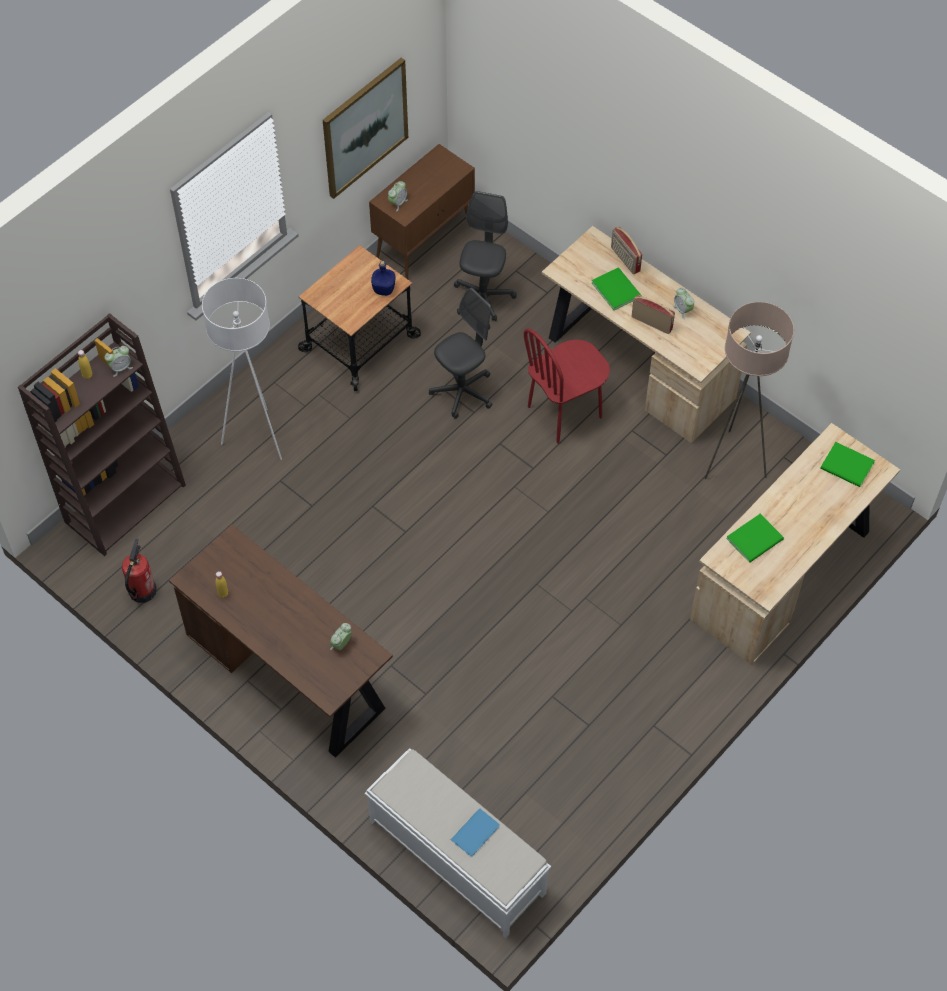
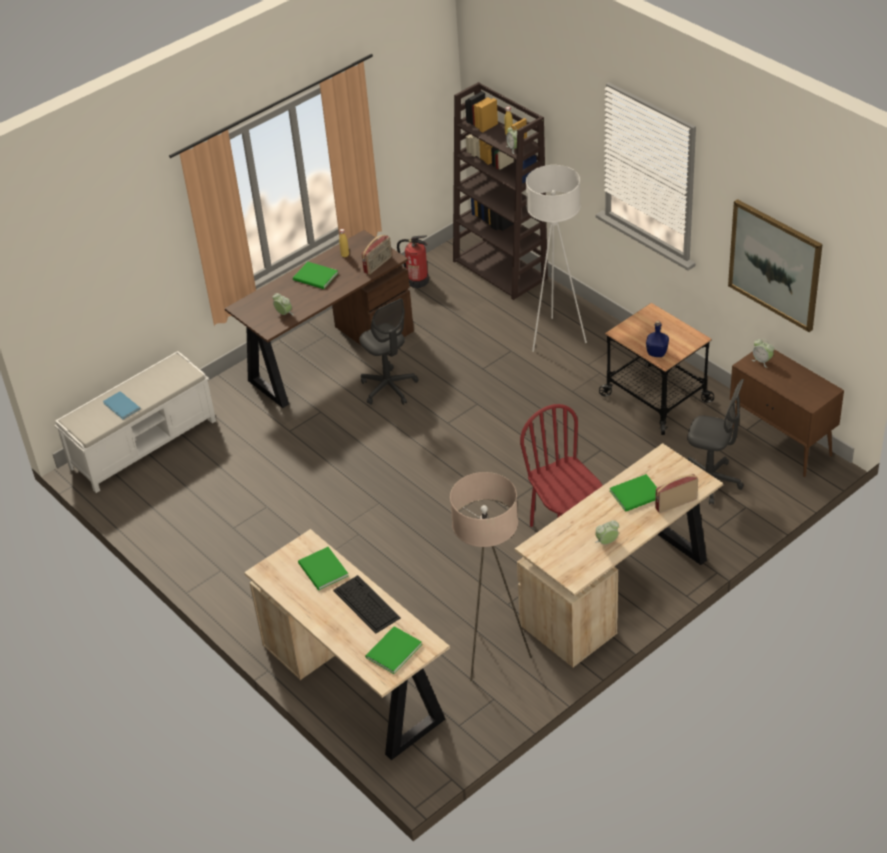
camera: 100 degrees right, 15 degrees down
grey office chair [429,288,492,419] -> grey office chair moved to [359,298,419,405]
radio [632,295,675,334] -> radio moved to [362,235,392,275]
none -> green book [293,262,338,289]
none -> keyboard [333,575,401,633]

